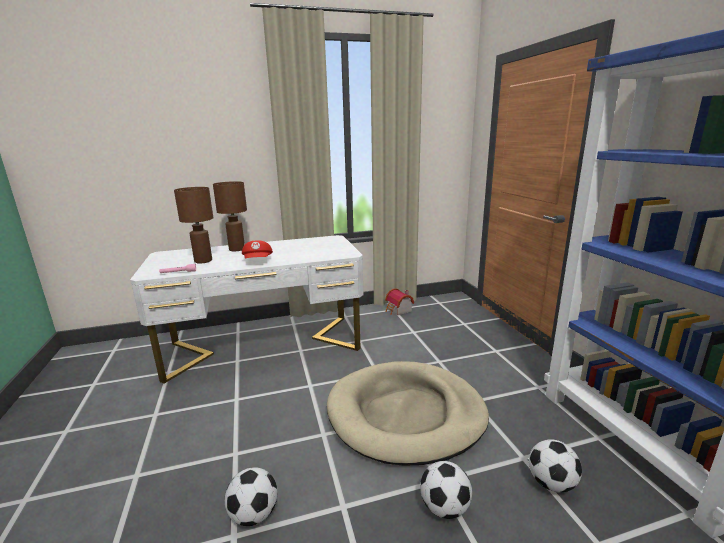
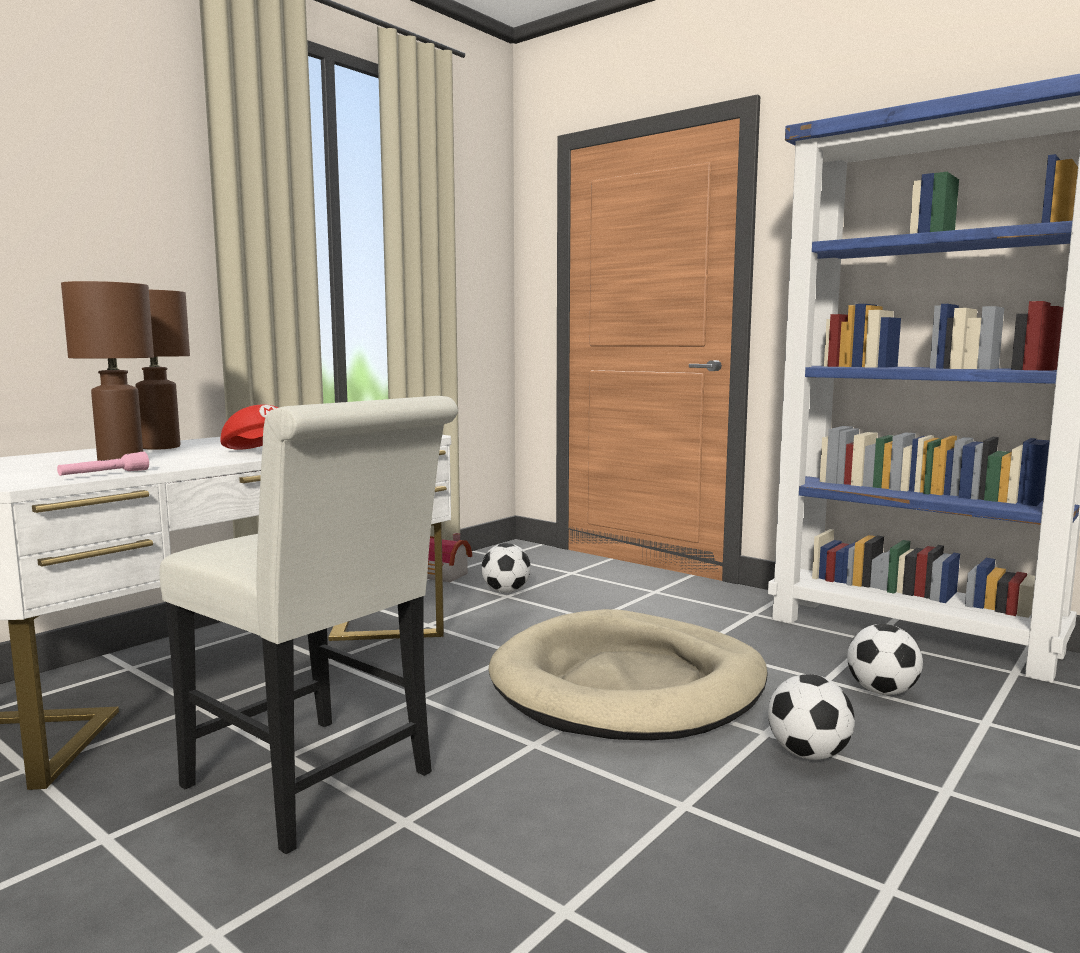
camera: 35 degrees left, 10 degrees down
football [225,467,278,526] -> football moved to [481,543,531,593]
none -> white chair [160,396,458,854]

